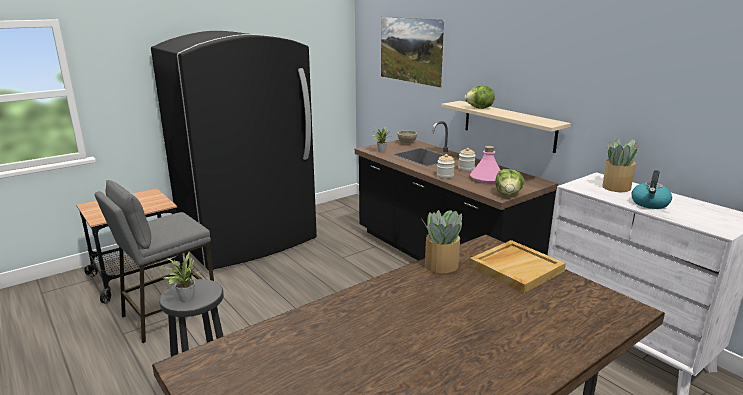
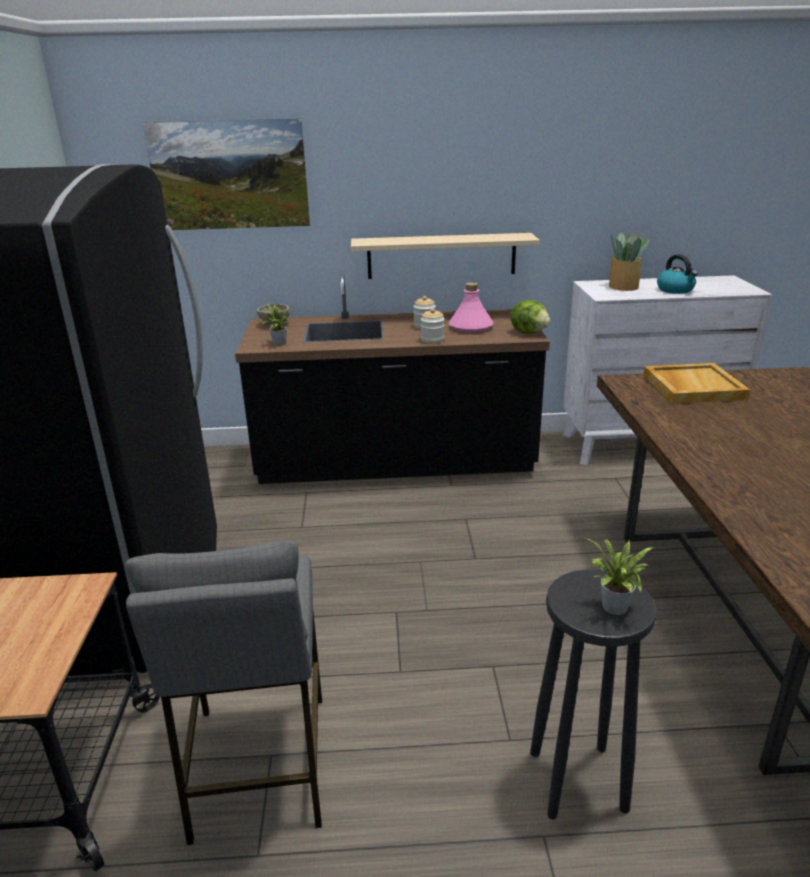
camera: 55 degrees left, 5 degrees up
potted plant [421,210,462,273] -> none
lettuce [465,86,495,109] -> none

